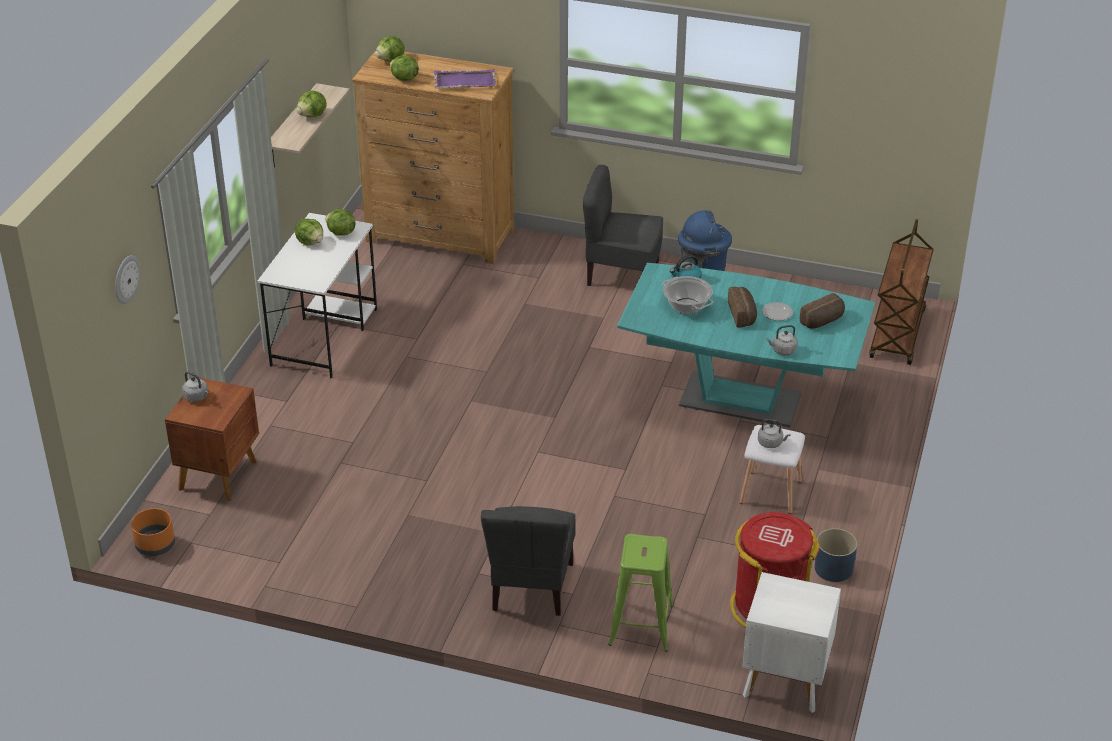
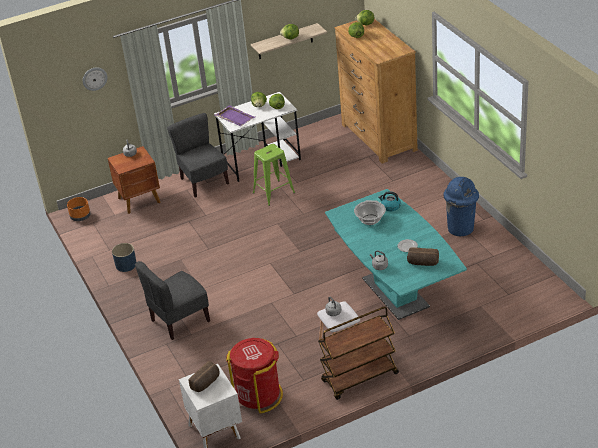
camera: 50 degrees right, 0 degrees up
purple tray [434,69,496,88] -> purple tray moved to [215,105,255,126]
grey chair [583,165,663,286] -> grey chair moved to [167,113,229,198]
green stool [608,534,674,652] -> green stool moved to [253,144,295,206]
bread [728,287,757,328] -> bread moved to [189,361,219,392]
blue planter [814,528,858,582] -> blue planter moved to [112,243,137,272]
brown cart [870,219,934,365] -> brown cart moved to [318,306,399,400]

